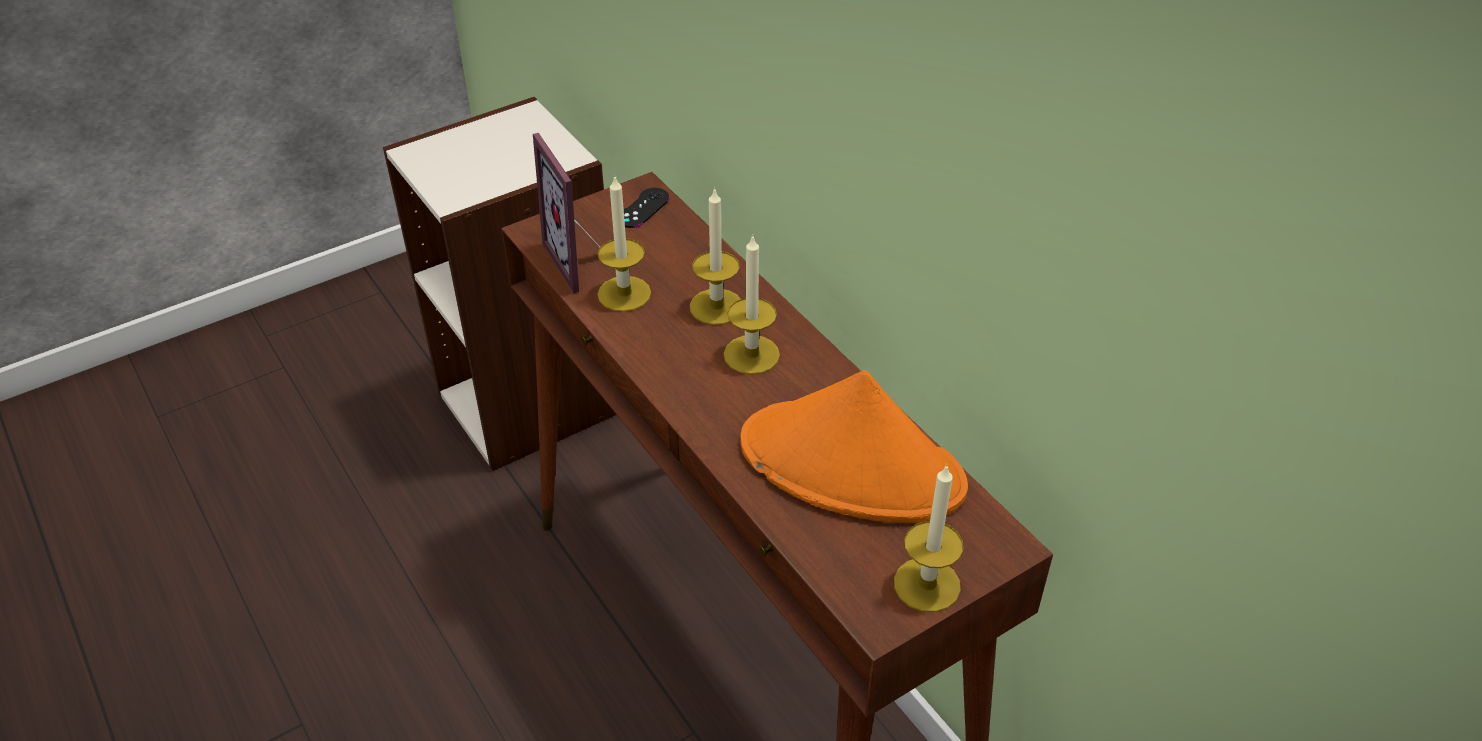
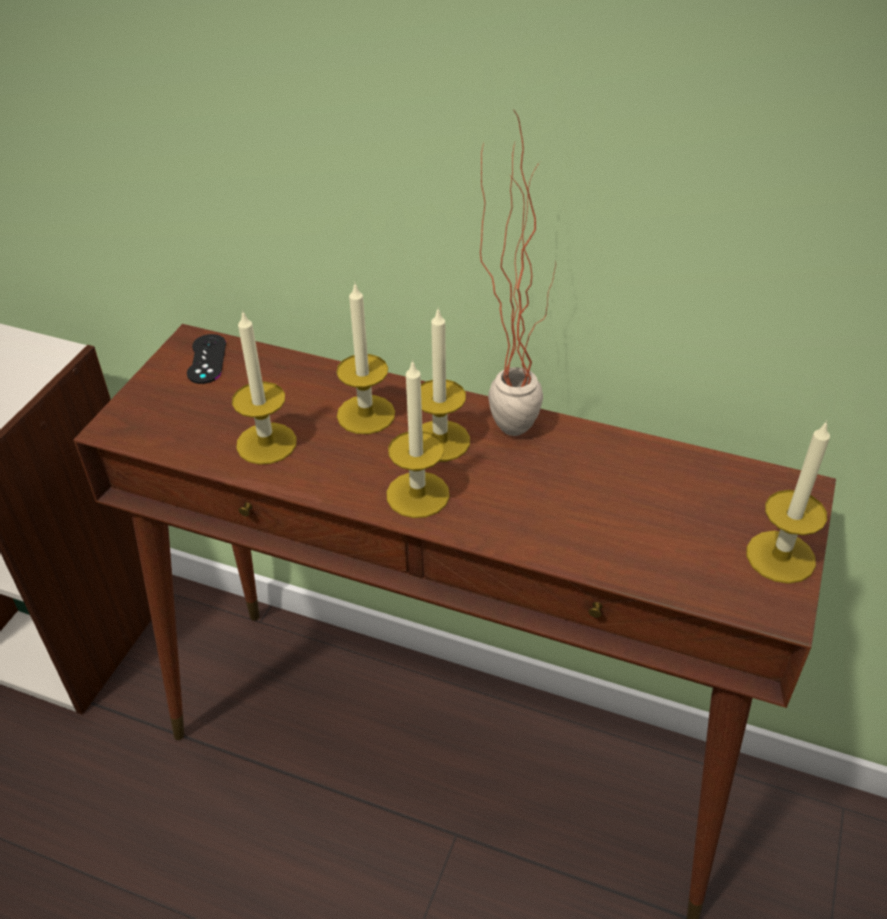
camera: 35 degrees left, 0 degrees up
picture frame [533,133,600,293] -> none
orange hat [740,370,968,523] -> none
none -> candle [386,360,450,518]
none -> potted plant [480,111,556,436]

